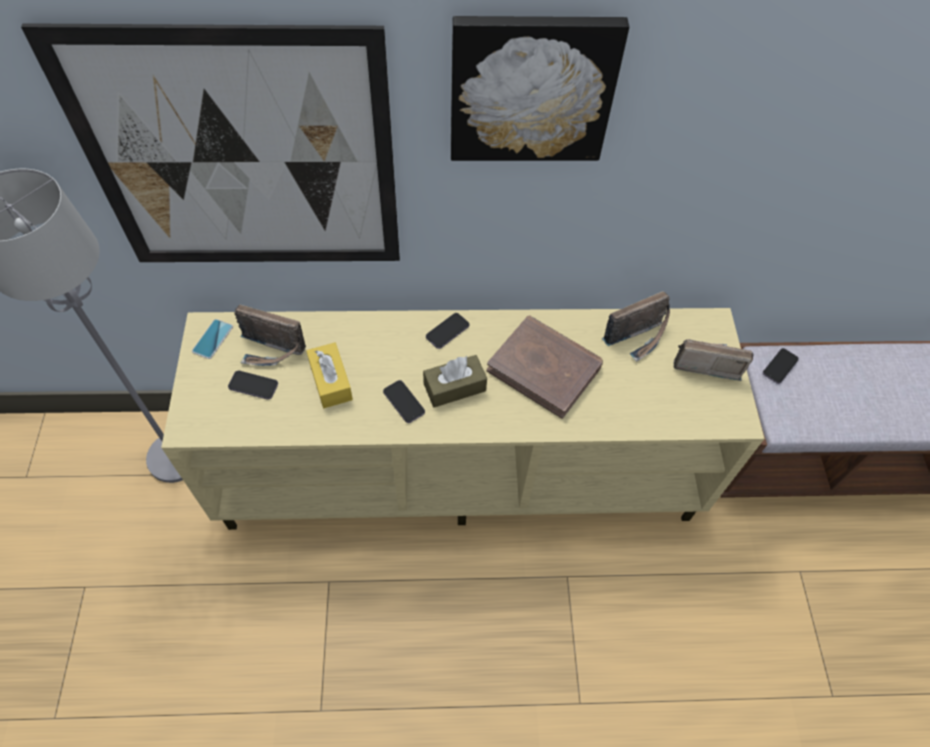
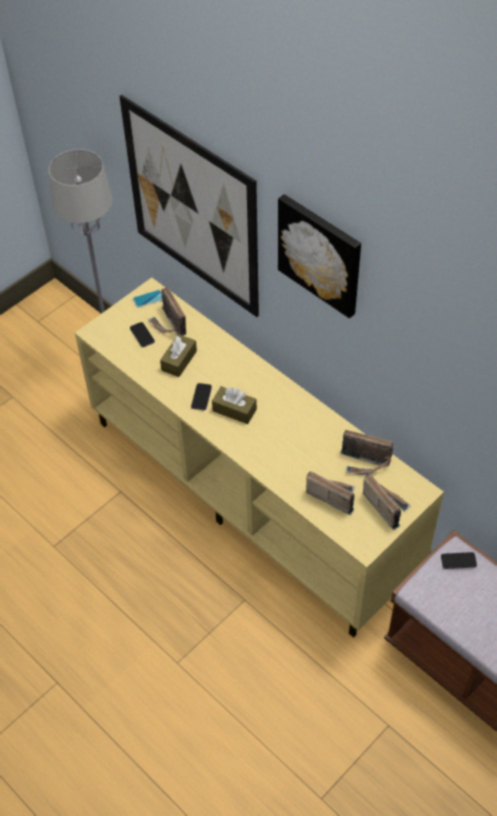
camera: 50 degrees right, 5 degrees down
yellow tissue box [306,342,353,408] -> brown tissue box [160,334,197,377]
phone [426,313,469,349] -> none
brown book [487,316,603,419] -> none
none -> radio [306,471,355,515]

